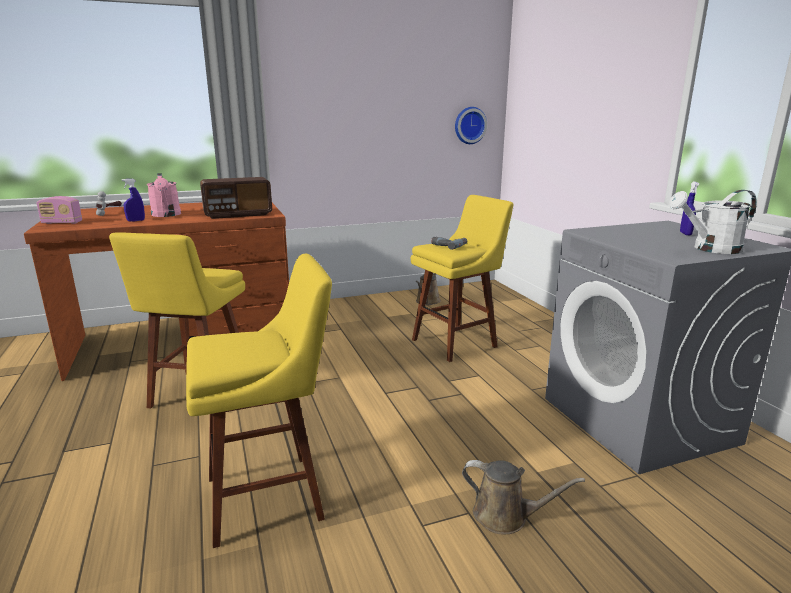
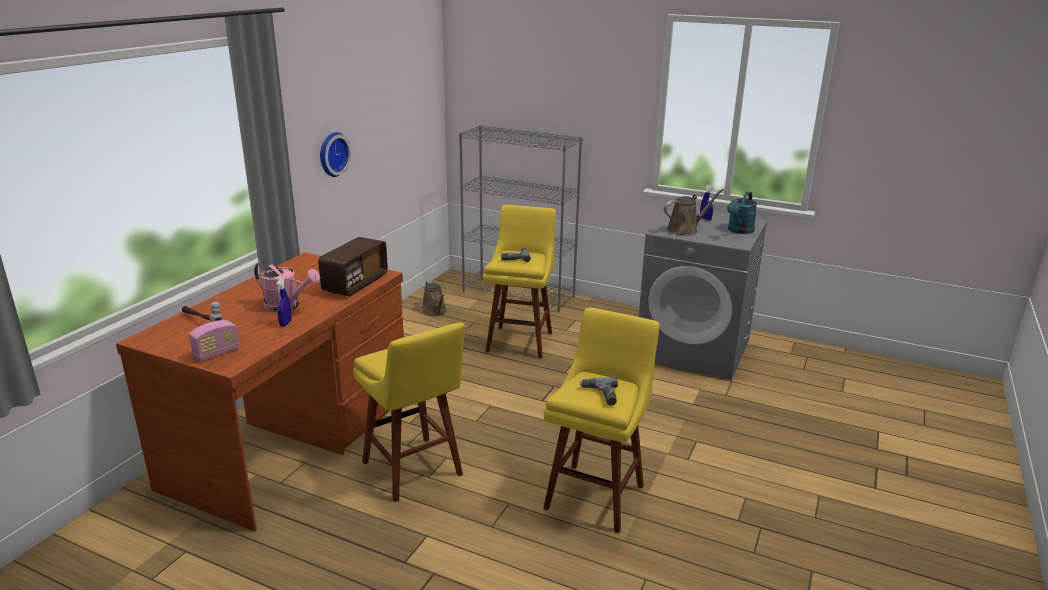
camera: 45 degrees left, 5 degrees up
wall clock [455,107,487,144] -> wall clock moved to [320,132,351,177]
brown watering can [462,460,585,535] -> brown watering can moved to [664,189,724,235]
white watering can [669,190,757,254] -> turquoise watering can [727,191,757,234]
none -> grey bookcase [459,125,583,312]
none -> power drill [580,377,618,406]

